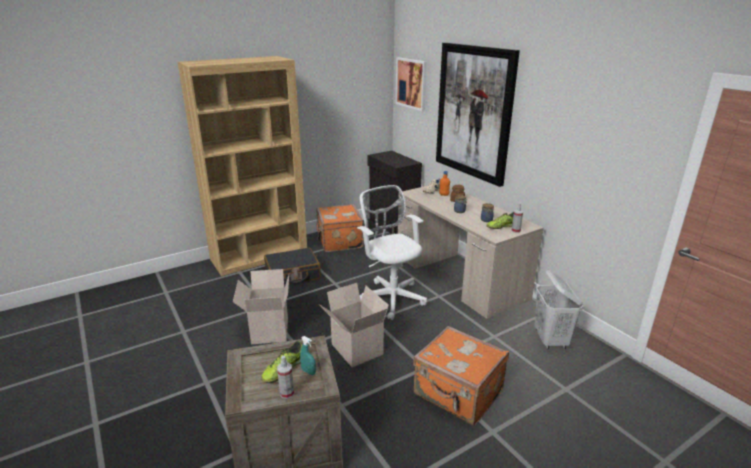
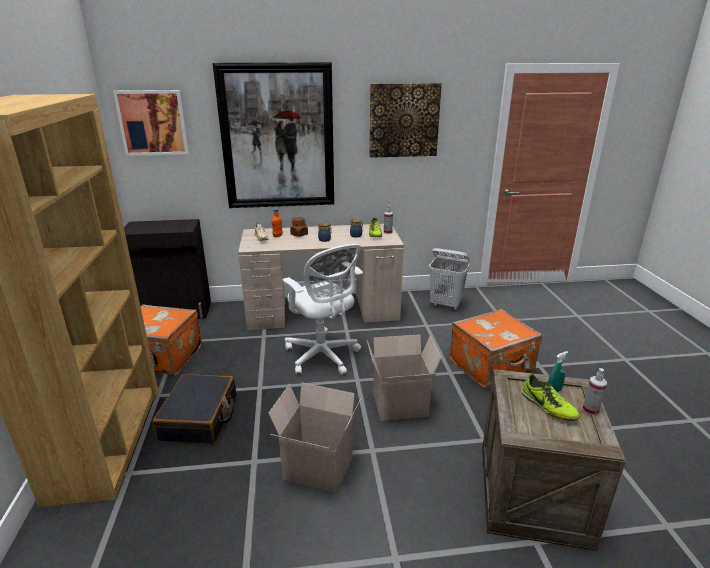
camera: 65 degrees left, 0 degrees up
white office chair [357,185,427,320] -> white office chair turned 120 degrees counterclockwise [282,244,363,375]
none -> picture [370,83,442,158]

